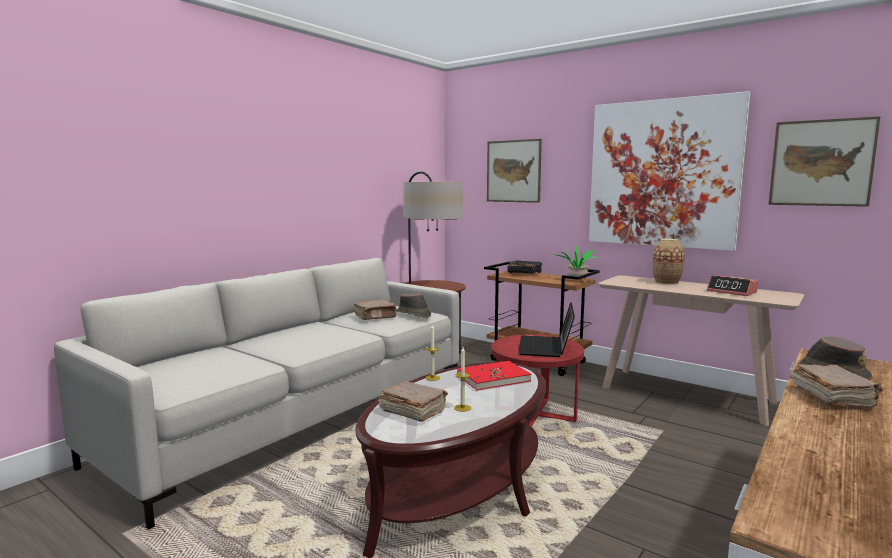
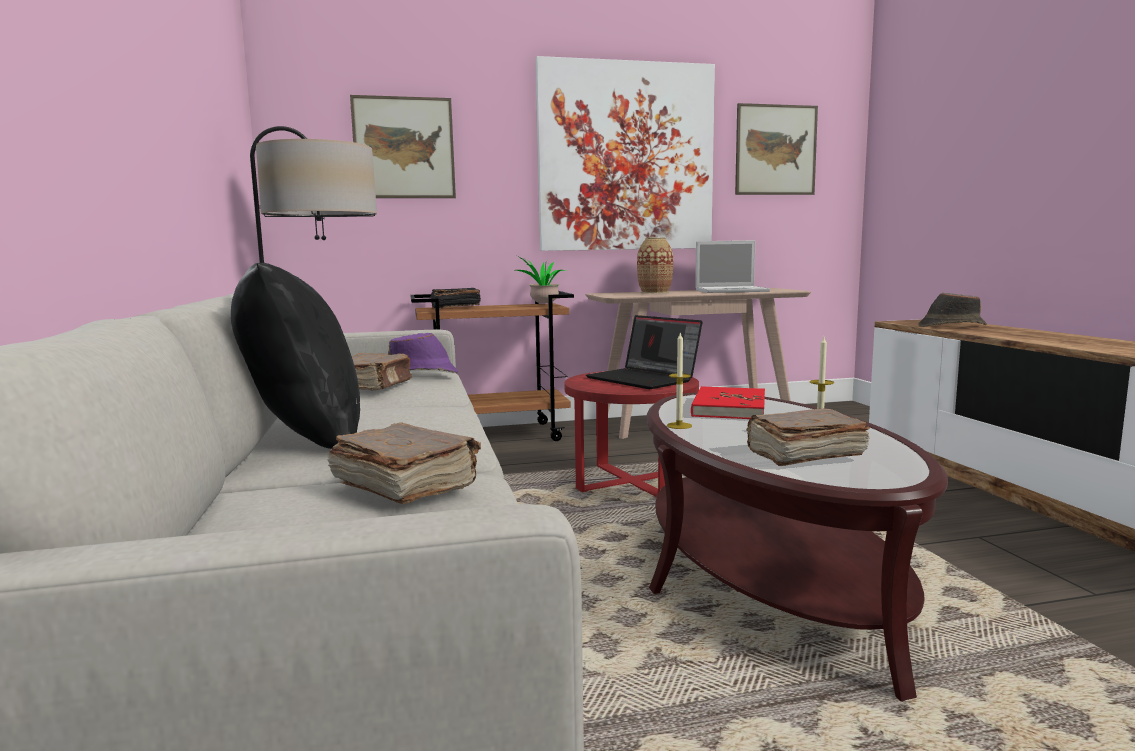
camera: 50 degrees left, 0 degrees up
brown hat [396,293,431,318] -> purple hat [388,333,458,373]
alarm clock [707,275,758,296] -> laptop [695,240,770,293]
brown book [791,364,883,408] -> brown book moved to [328,423,481,504]
none -> black pillow [231,263,360,449]

